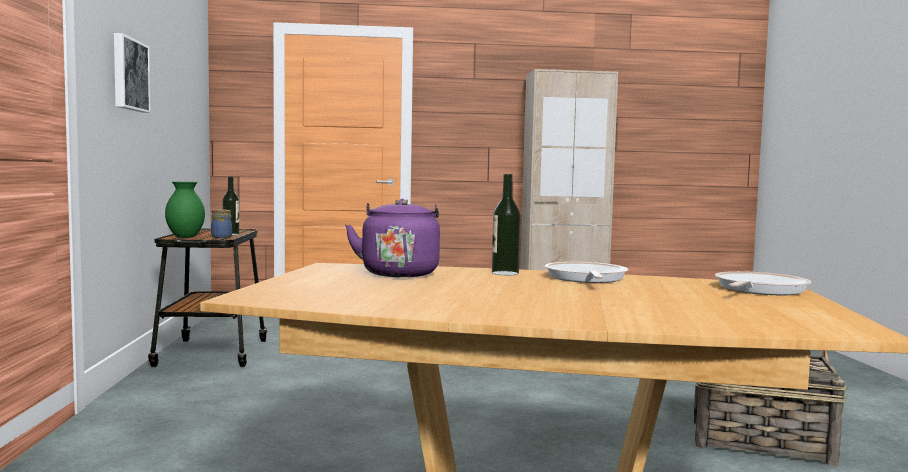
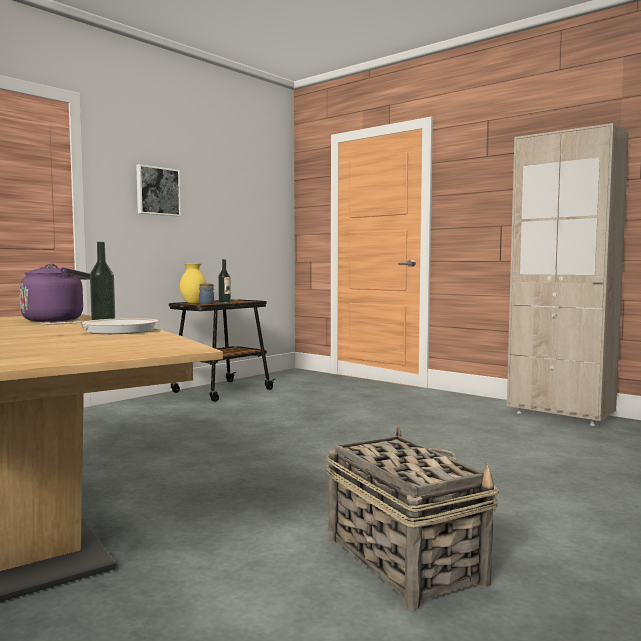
camera: 45 degrees right, 0 degrees up
green vase [165,182,205,238] -> yellow vase [180,264,206,304]
frying pan [715,271,812,295] -> none

